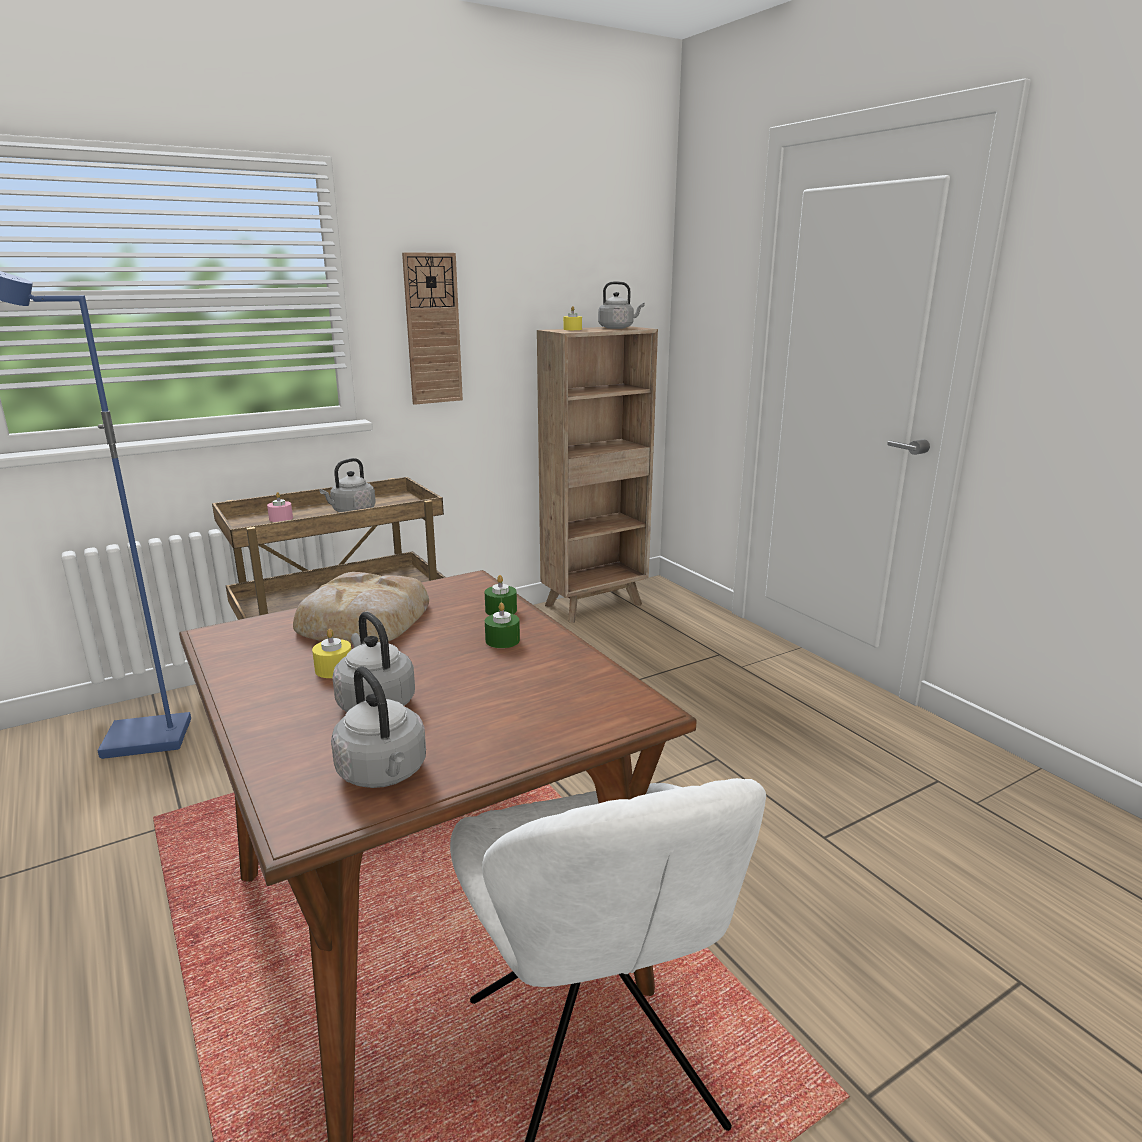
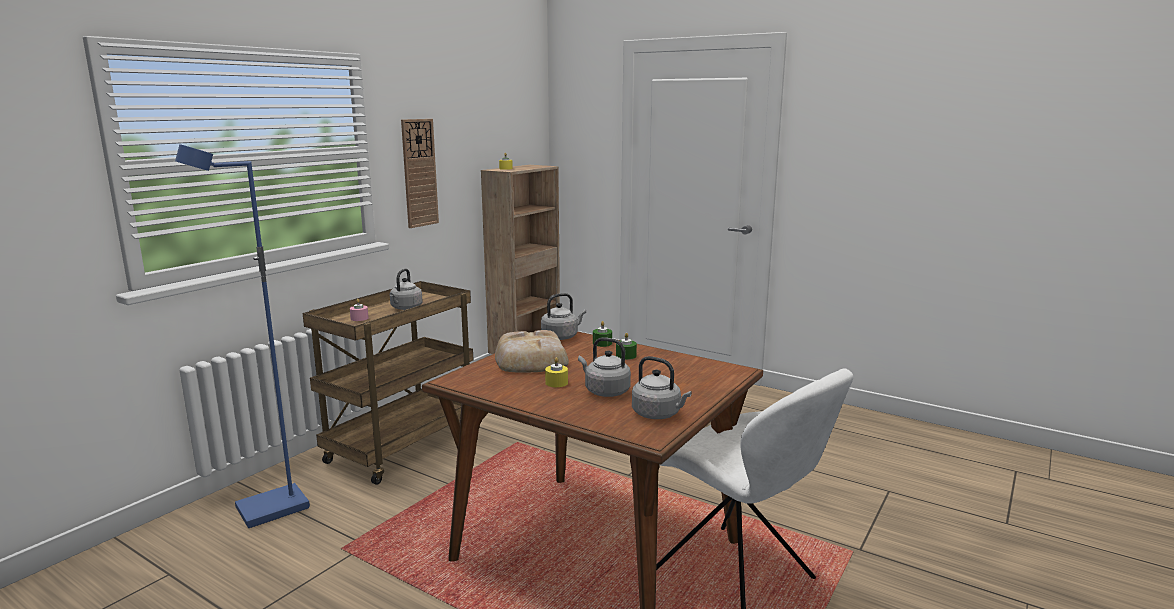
camera: 25 degrees left, 5 degrees down
grey kettle [598,281,645,329] -> grey kettle moved to [541,293,586,340]

